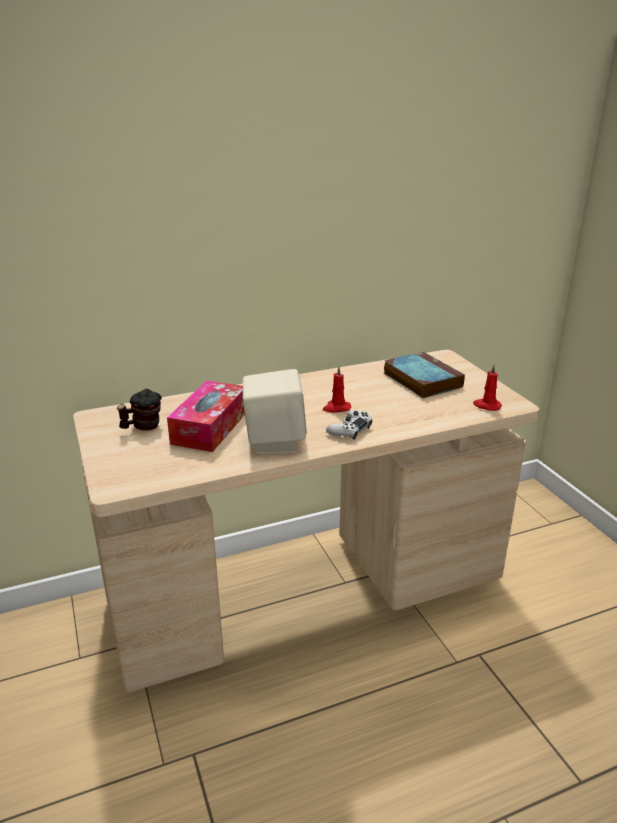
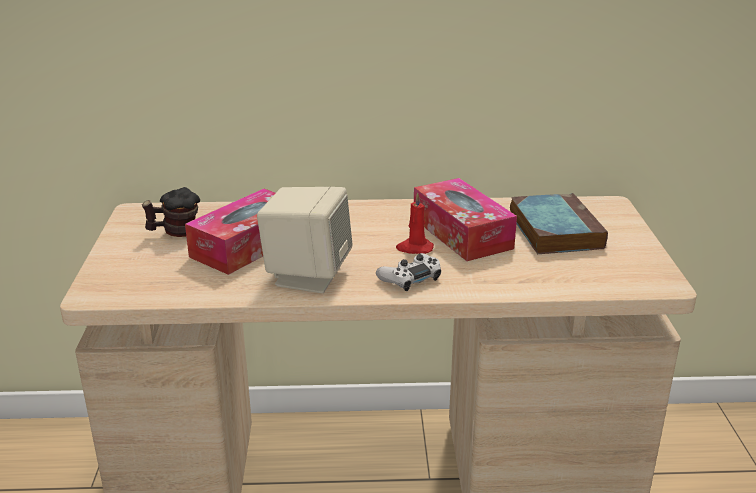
camera: 20 degrees right, 0 degrees up
red candle [473,364,502,411] -> none
none -> tissue box [414,178,517,261]

